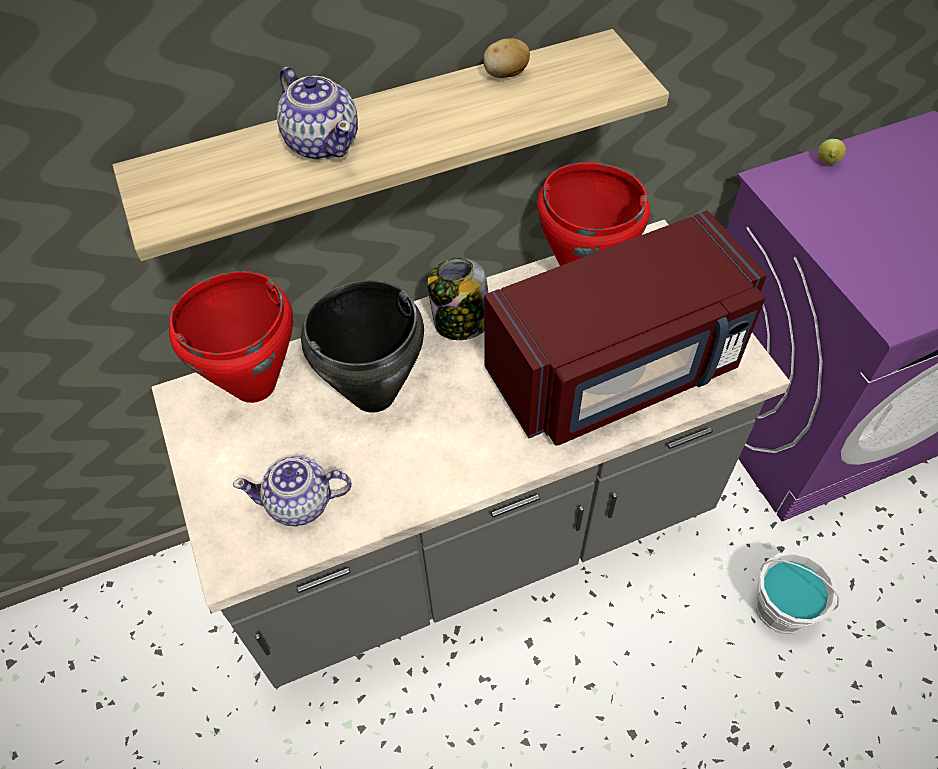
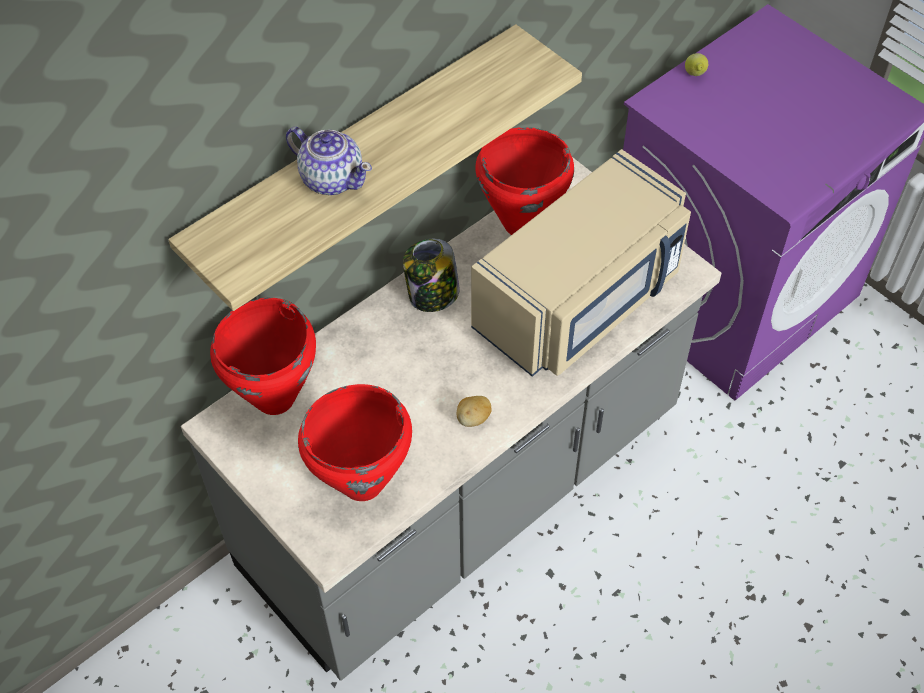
camera: 20 degrees left, 0 degrees up
teapot [233,456,352,526] -> red cooking pot [298,384,412,501]
black cooking pot [301,280,424,413] -> none
potato [483,38,530,78] -> potato moved to [457,396,491,427]
red microwave [484,210,767,446] -> beige microwave [471,149,691,377]
white bucket [756,551,839,634] -> none

